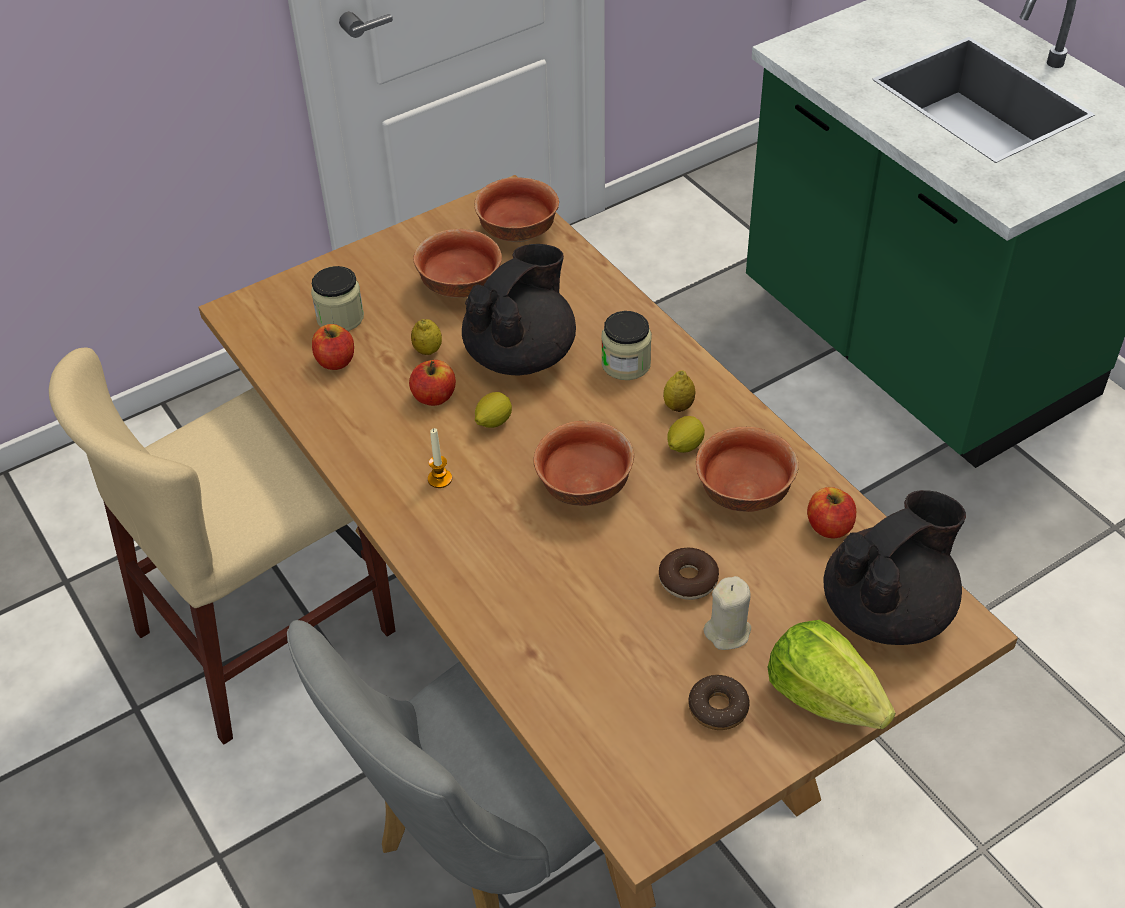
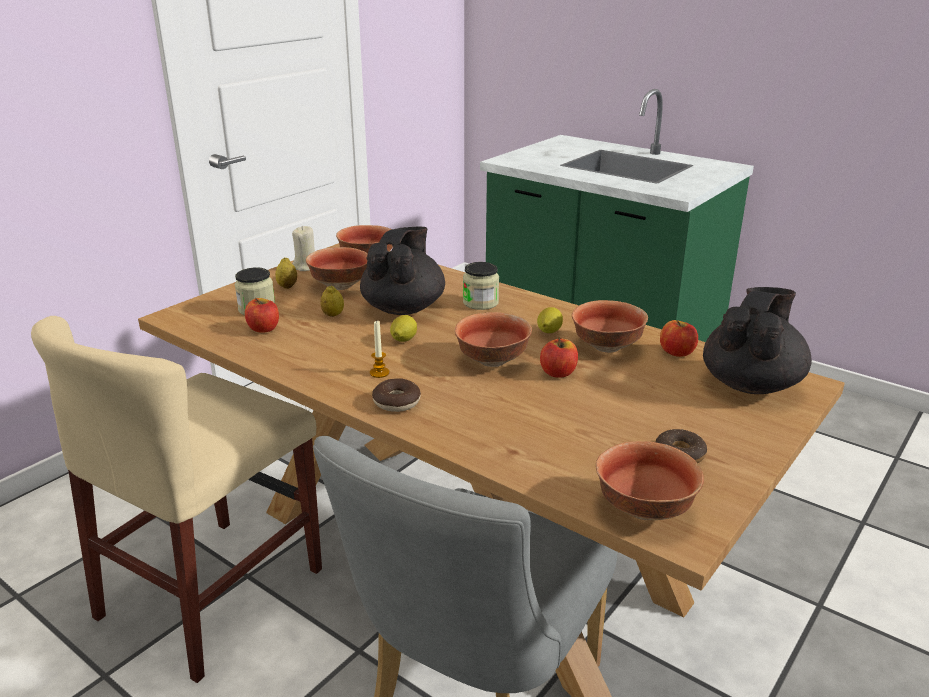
camera: 20 degrees left, 20 degrees down
apple [409,360,456,406] -> apple moved to [540,337,578,378]
donut [659,548,719,600] -> donut moved to [372,379,421,412]
lemon [663,370,695,412] -> lemon moved to [275,258,297,289]
beige candle [704,576,751,650] -> beige candle moved to [292,226,315,271]
lettuce [767,620,895,729] -> none
none -> bowl [596,441,704,520]

